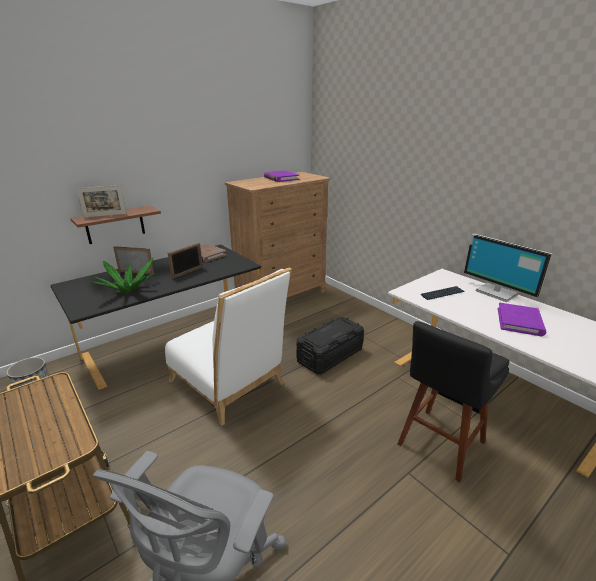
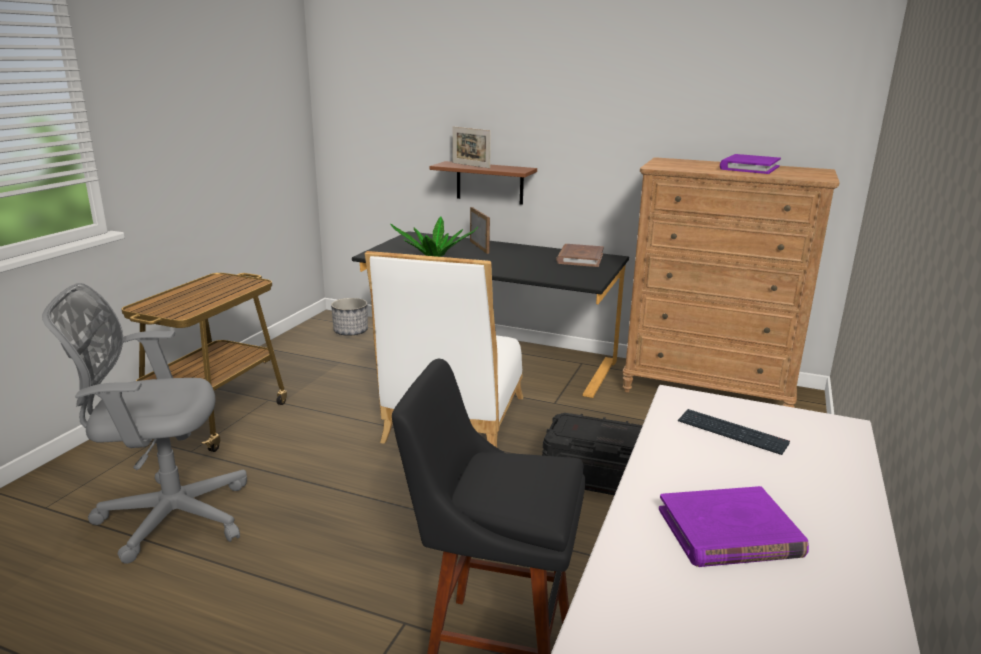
camera: 60 degrees right, 5 degrees down
picture frame [168,243,203,279] -> none
monitor [464,234,553,302] -> none

